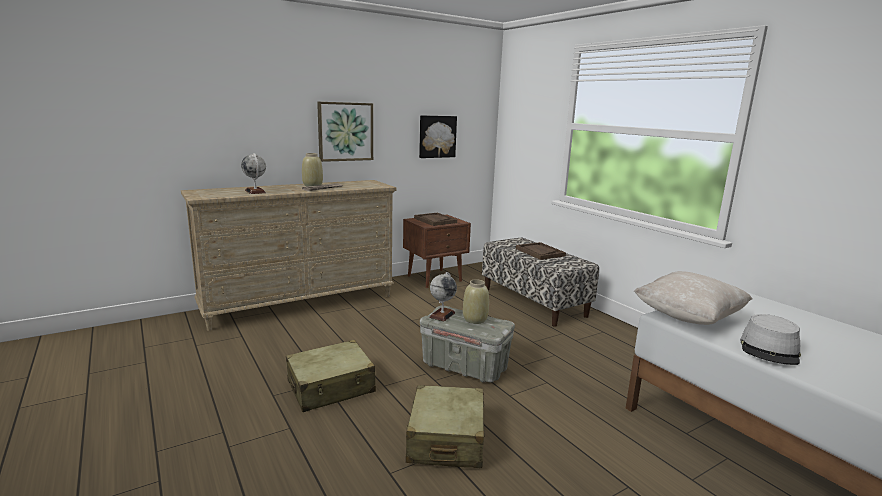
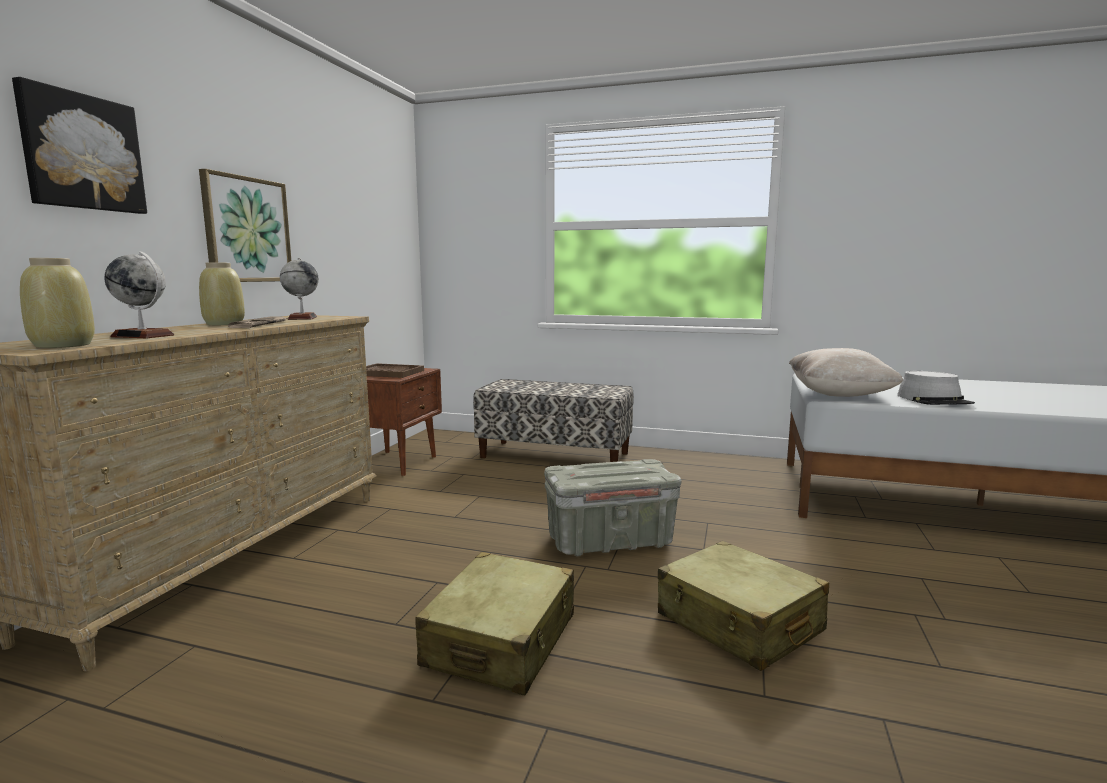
camera: 40 degrees left, 5 degrees down
picture [419,115,457,158] -> picture moved to [12,77,147,214]
globe [429,272,457,321] -> globe moved to [280,258,319,320]
beige vase [463,279,489,324] -> beige vase moved to [20,258,95,348]
brown tray [516,242,566,260] -> none

